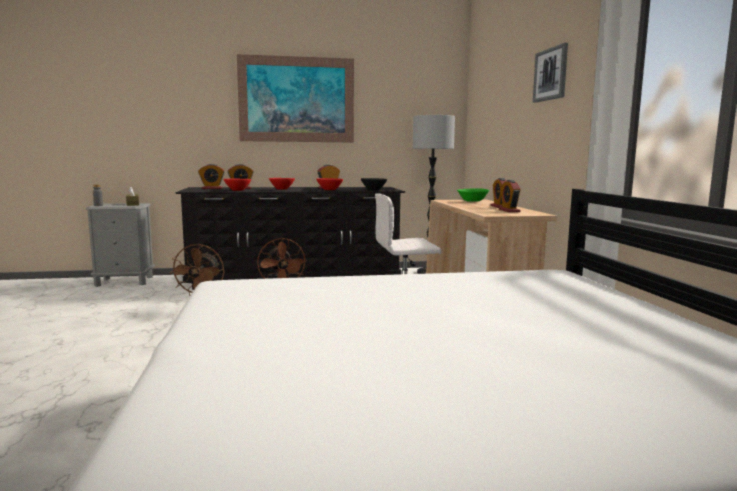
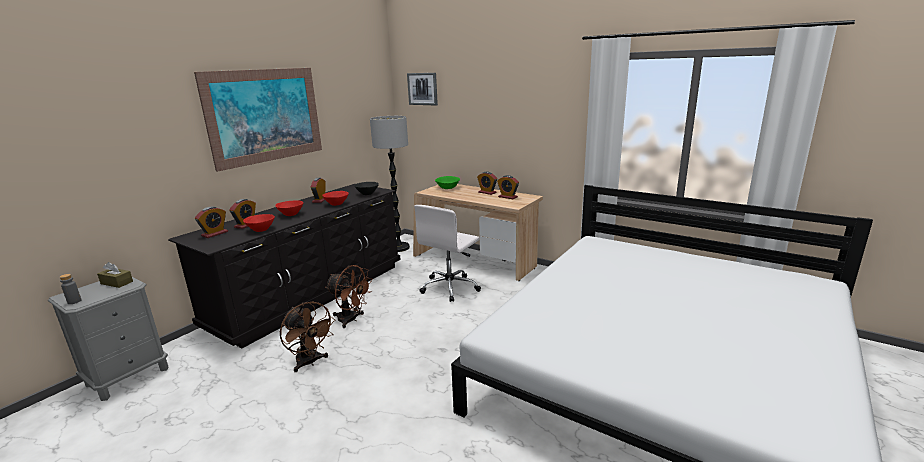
camera: 45 degrees left, 10 degrees up
picture [533,43,568,103] -> picture moved to [407,73,438,105]

